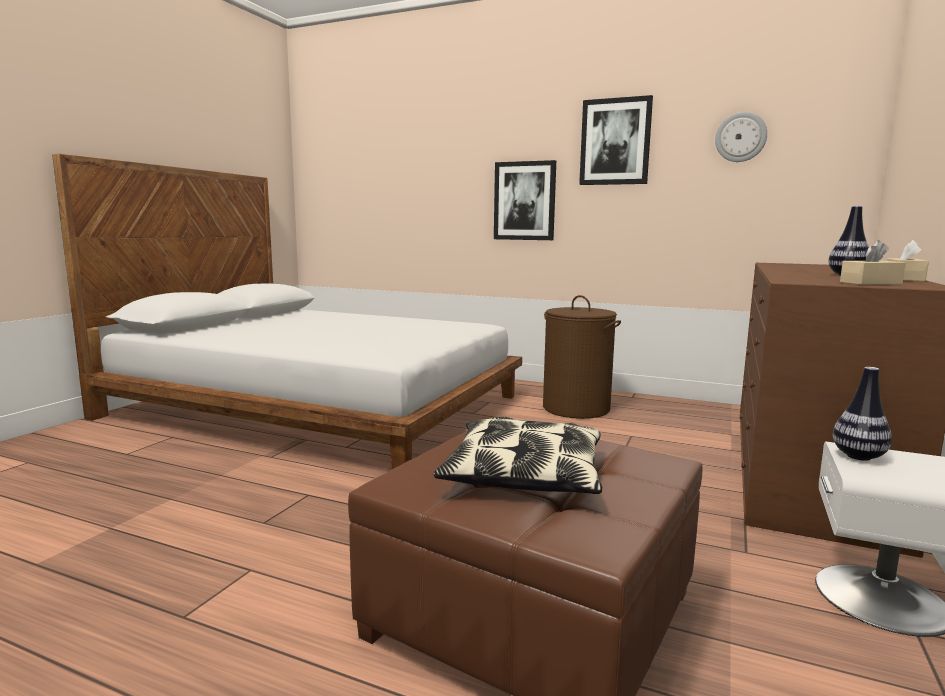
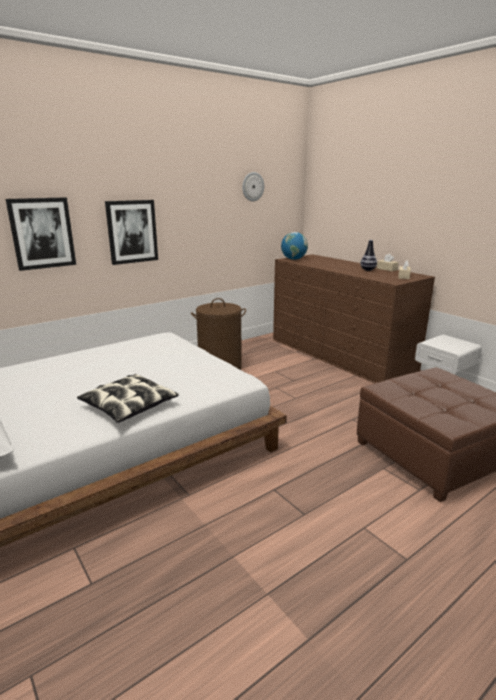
camera: 60 degrees left, 10 degrees up
pillow [434,417,602,494] -> pillow moved to [77,374,179,423]
picture [579,95,653,185] -> picture moved to [6,197,76,271]
vase [833,367,892,461] -> none
none -> globe [281,232,308,260]

